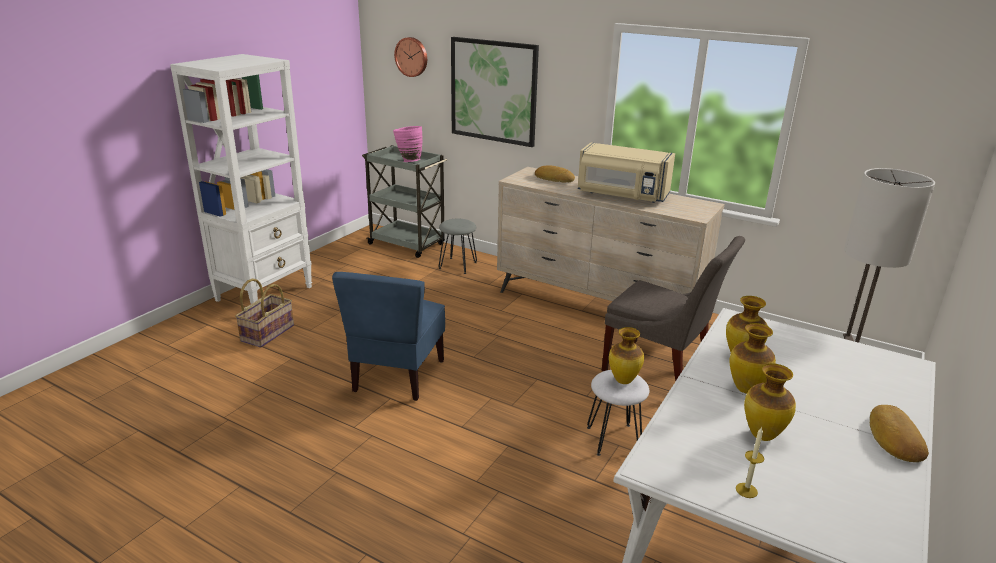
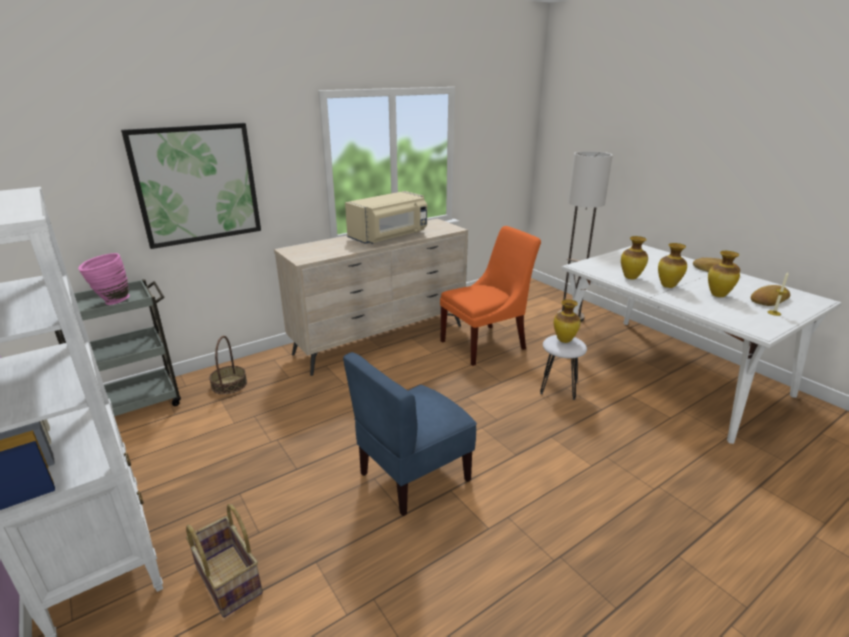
camera: 65 degrees left, 0 degrees up
blue chair [332,272,445,401] -> blue chair turned 105 degrees clockwise [343,352,477,516]
wall clock [394,37,427,77] -> none
grey stool [439,219,477,274] -> basket [209,336,247,394]
bread [535,165,575,183] -> bread moved to [751,285,790,306]
grey chair [602,236,745,382] -> orange chair [440,226,541,366]

